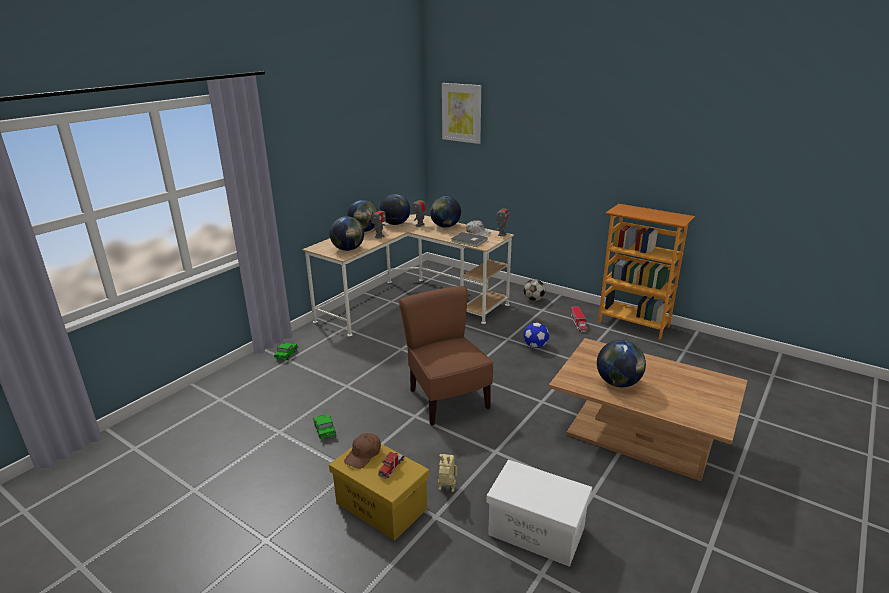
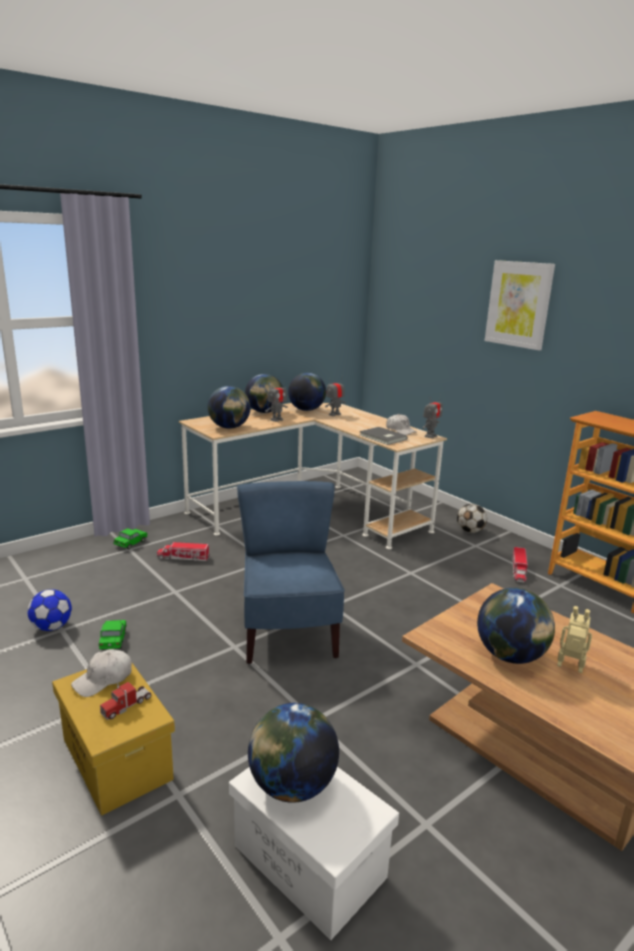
camera: 15 degrees right, 5 degrees down
brown cap [344,433,381,469] -> white cap [71,649,132,697]
brown chair [399,286,493,426] -> blue chair [237,481,345,664]
globe [430,196,461,228] -> globe moved to [248,703,339,803]
toy robot [438,454,457,492] -> toy robot moved to [557,606,592,673]
picture [442,83,481,144] -> picture moved to [485,260,555,350]
football [523,323,549,348] -> football moved to [27,589,72,631]
none -> toy truck [157,542,210,561]

